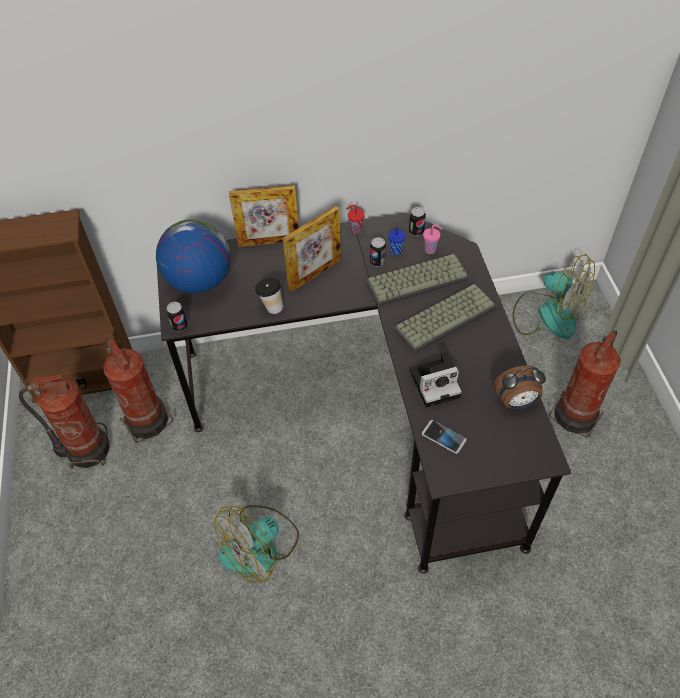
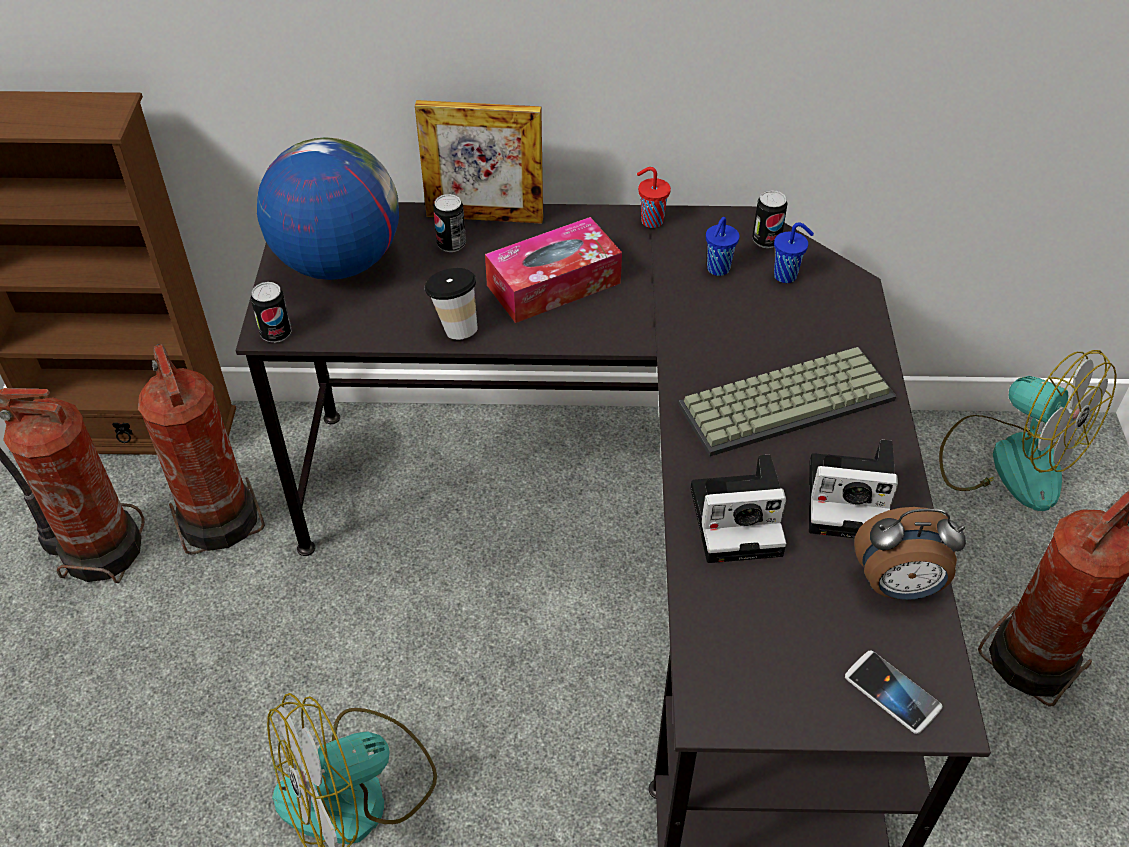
camera: 10 degrees right, 5 degrees down
picture frame [283,206,341,292] -> tissue box [485,217,622,323]
keyboard [366,254,470,307] -> none
can [370,237,386,267] -> can moved to [433,194,466,252]
phone [422,420,466,454] -> phone moved to [845,650,943,734]
pink cup [423,225,443,254] -> blue cup [774,222,814,283]
none -> camera [809,440,898,538]

